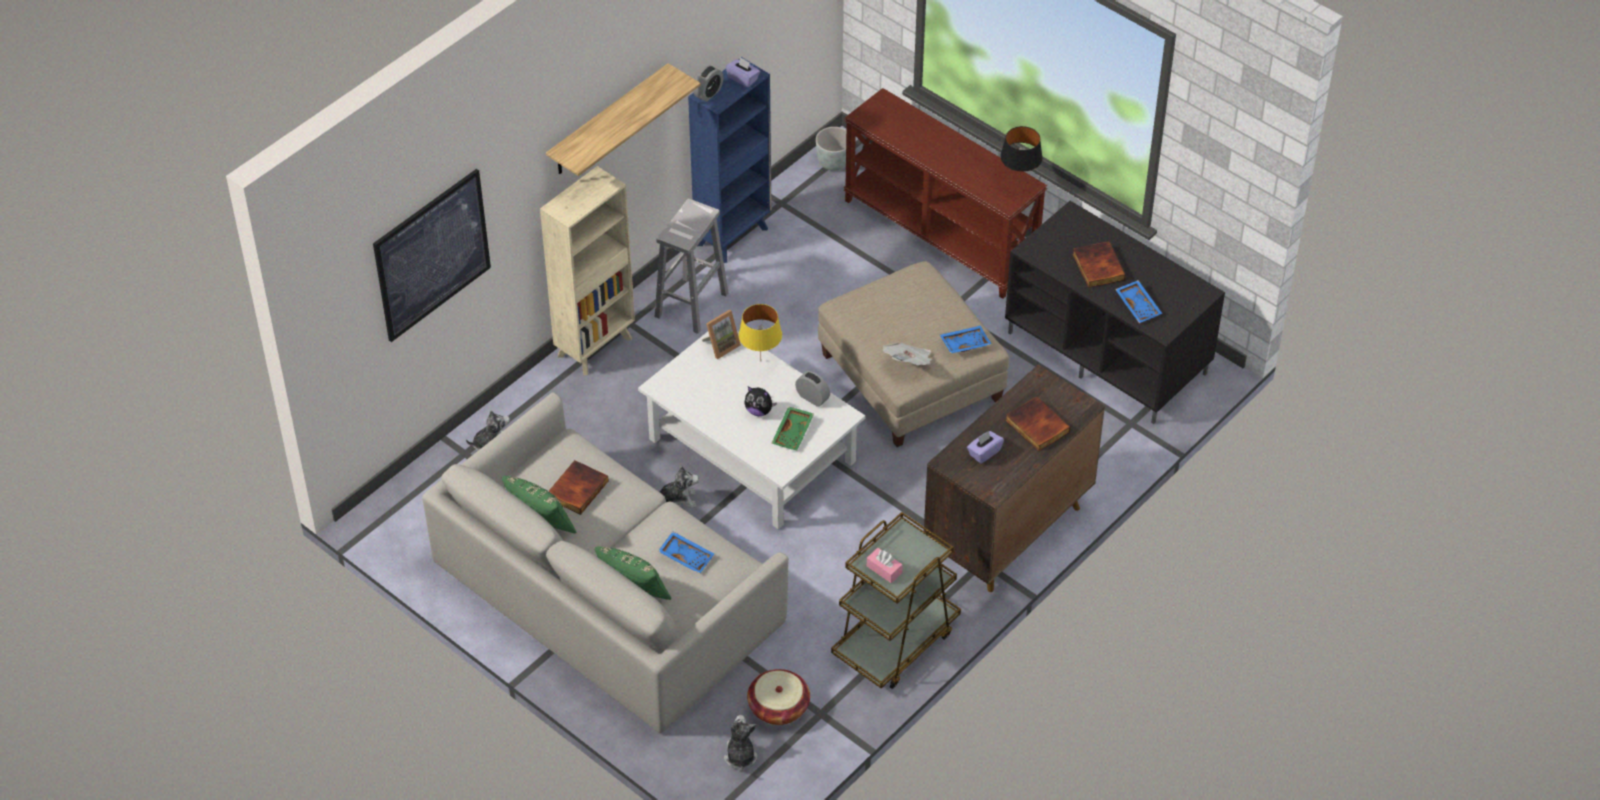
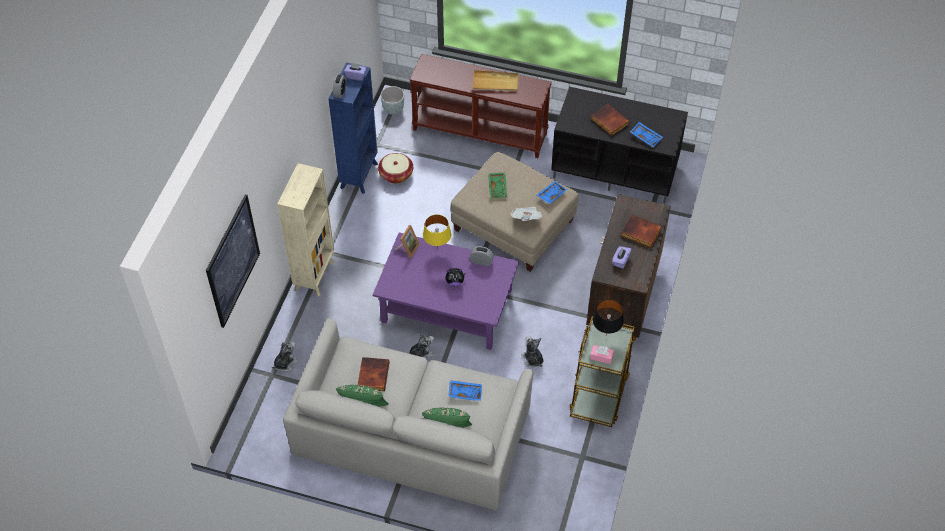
camera: 25 degrees left, 5 degrees up
shelf [546,63,701,176] -> none
white coffee table [638,331,865,529] -> purple coffee table [373,233,519,350]
white stool [655,199,729,334] -> none
plush toy [724,715,757,771] -> plush toy moved to [521,336,544,368]
basket [747,669,810,725] -> basket moved to [378,153,413,183]
green tray [772,406,814,450] -> green tray moved to [488,173,507,198]
black table lamp [1000,126,1043,184] -> black table lamp moved to [593,299,624,334]
none -> beige tray [473,70,518,92]

